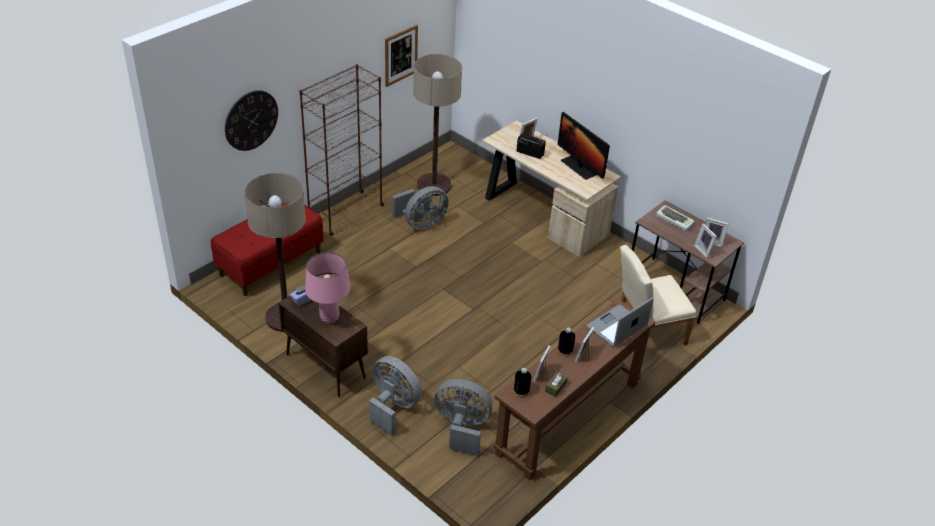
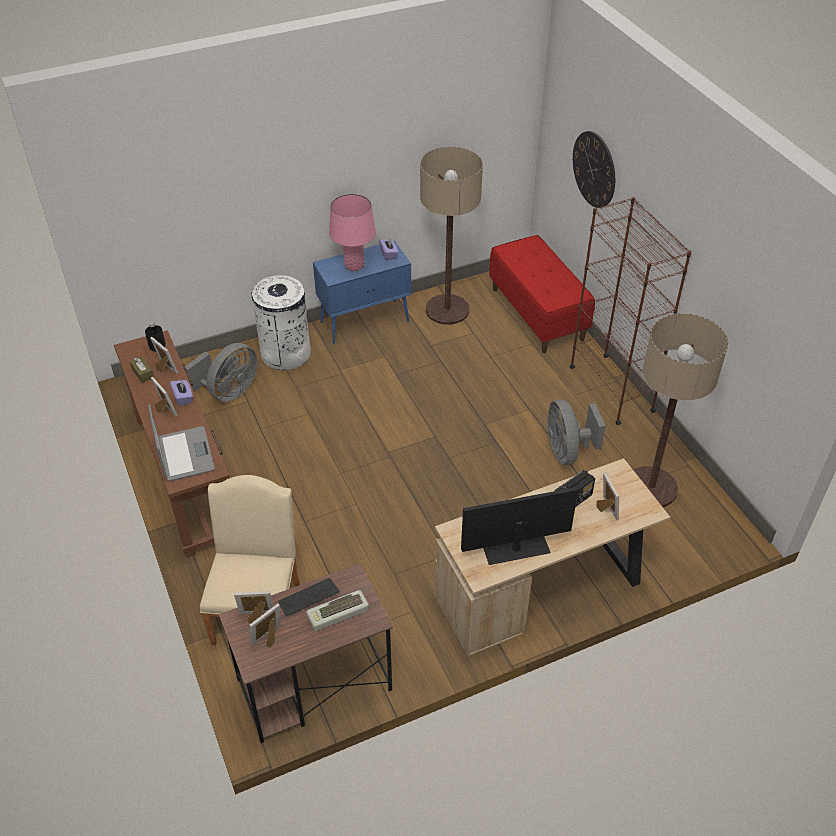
camera: 115 degrees right, 5 degrees up
brown cabinet [278,296,368,397] -> blue cabinet [313,240,411,344]
grey fan [369,356,422,436] -> white trash can [252,275,311,370]
picture [385,25,418,87] -> none
black bottle [557,327,575,357] -> purple tissue box [170,380,193,406]
none -> keyboard [278,578,340,616]

